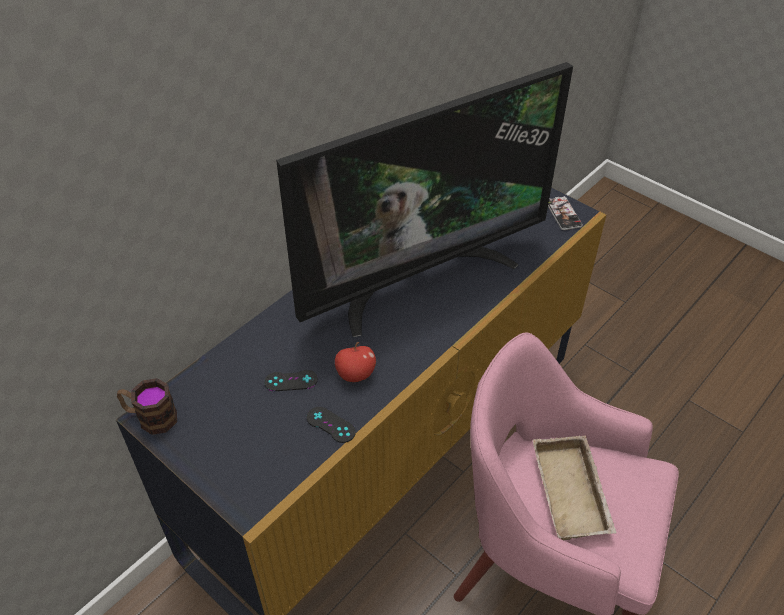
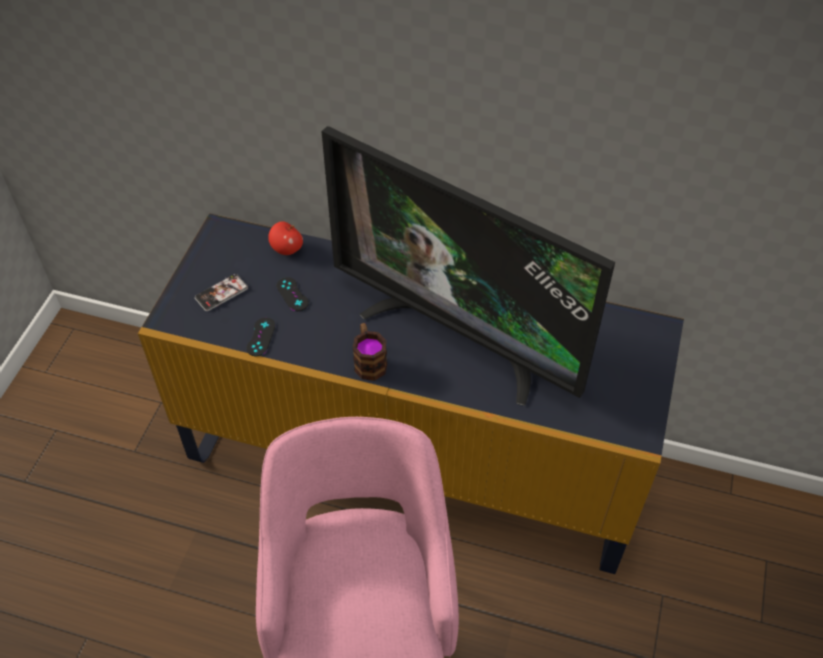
camera: 65 degrees right, 5 degrees up
mug [117,378,177,435] -> mug moved to [352,323,387,381]
apple [335,342,376,382] -> apple moved to [268,221,303,255]
beige tray [533,435,617,540] -> none
phone [548,196,583,230] -> phone moved to [195,274,248,311]

